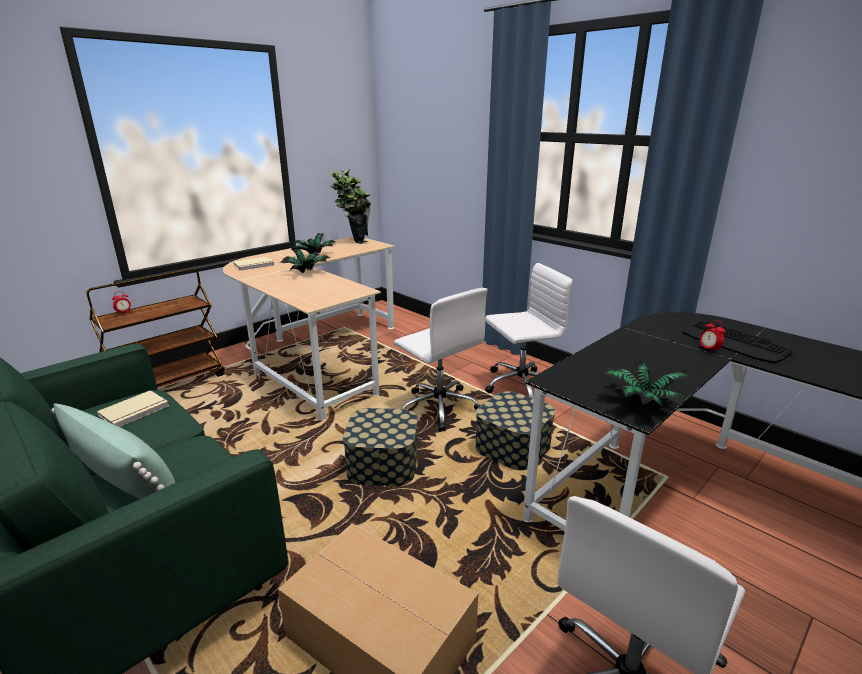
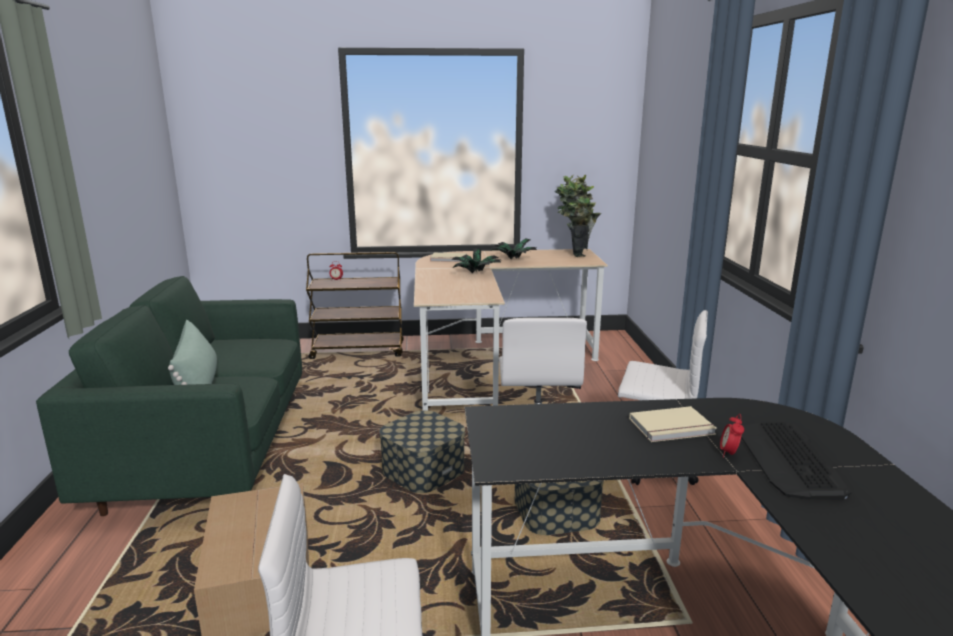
camera: 40 degrees right, 5 degrees down
beige book [97,390,169,427] -> beige book moved to [629,406,717,442]
potted plant [603,361,691,406] -> none

